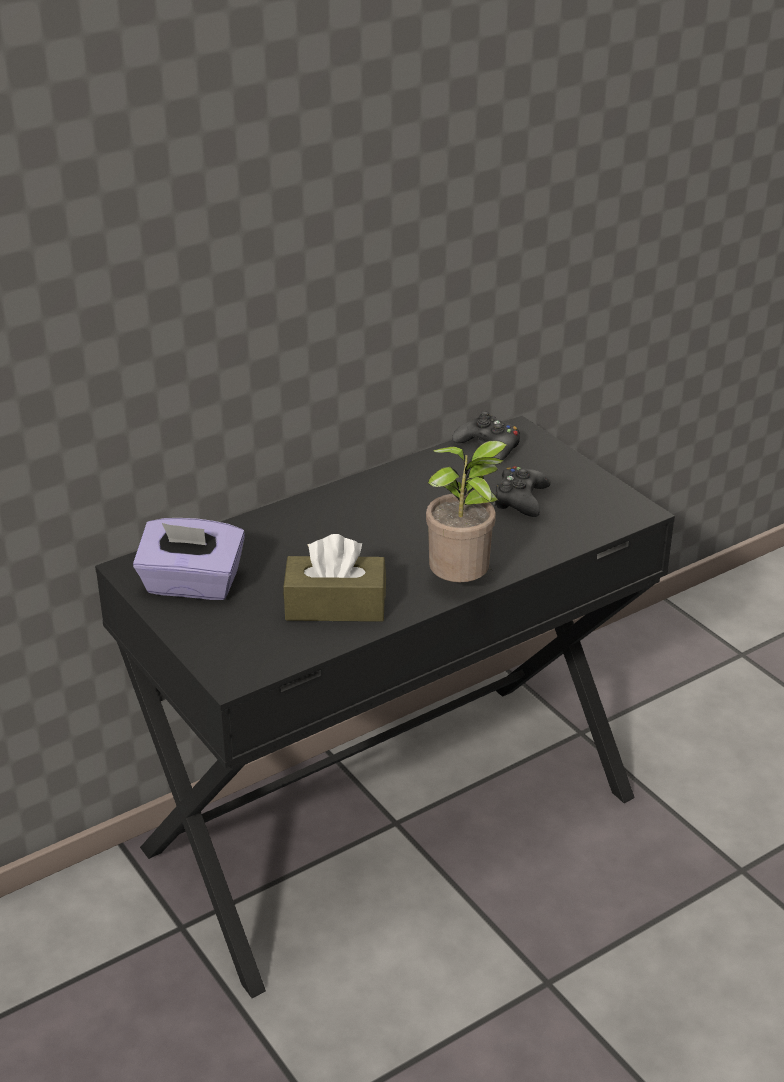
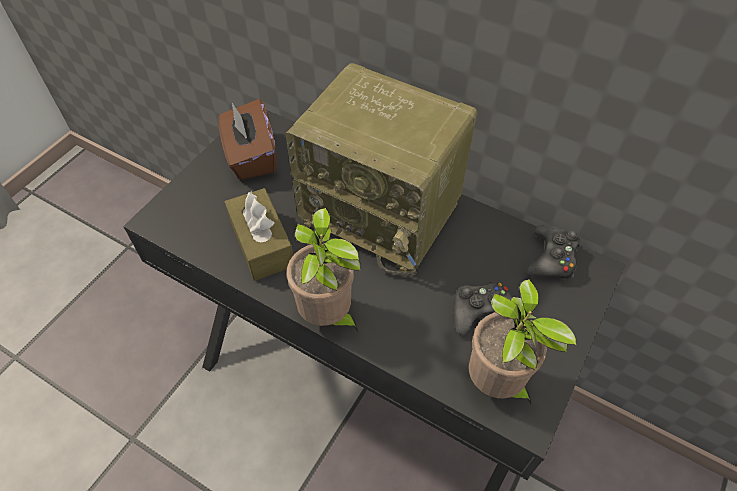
camera: 65 degrees right, 20 degrees up
purple tissue box [133,518,245,600] -> brown tissue box [218,99,277,180]
none -> radio [285,63,478,276]
none -> potted plant [469,279,576,404]

